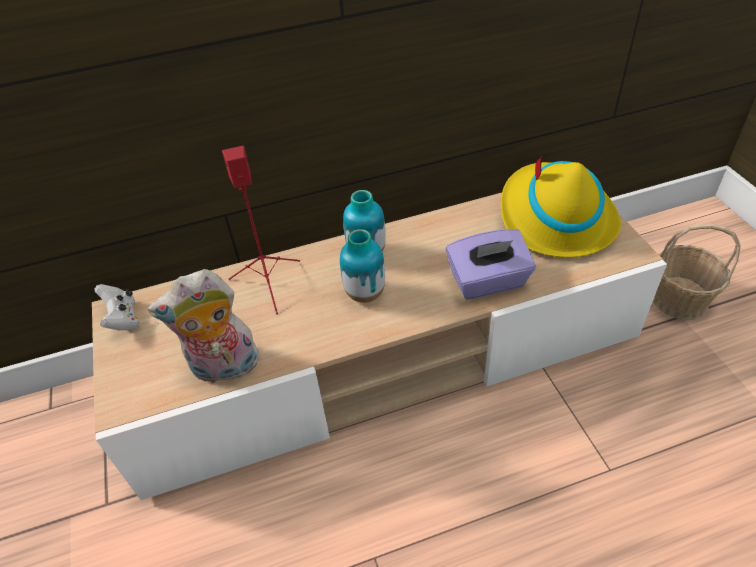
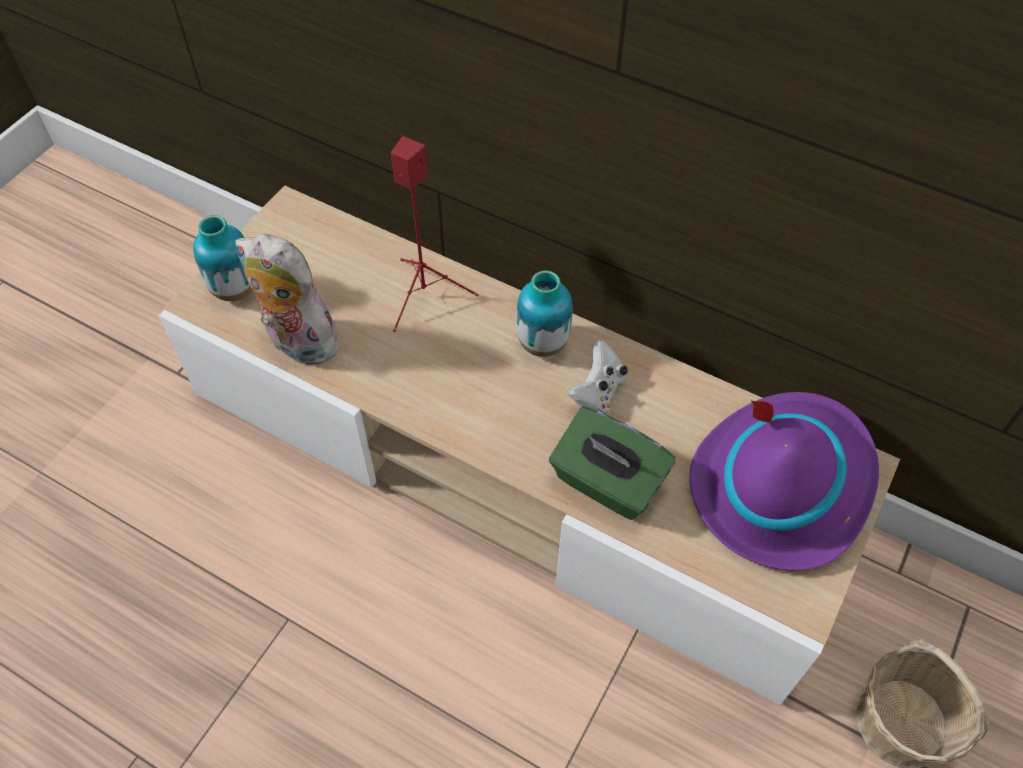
camera: 45 degrees right, 10 degrees up
white game controller [95,284,140,330] -> white game controller moved to [568,340,628,414]
vase [340,229,385,303] -> vase moved to [193,215,252,301]
purple tissue box [446,229,536,299] -> green tissue box [549,406,676,520]
yellow hat [501,157,621,258] -> purple hat [689,392,879,571]

